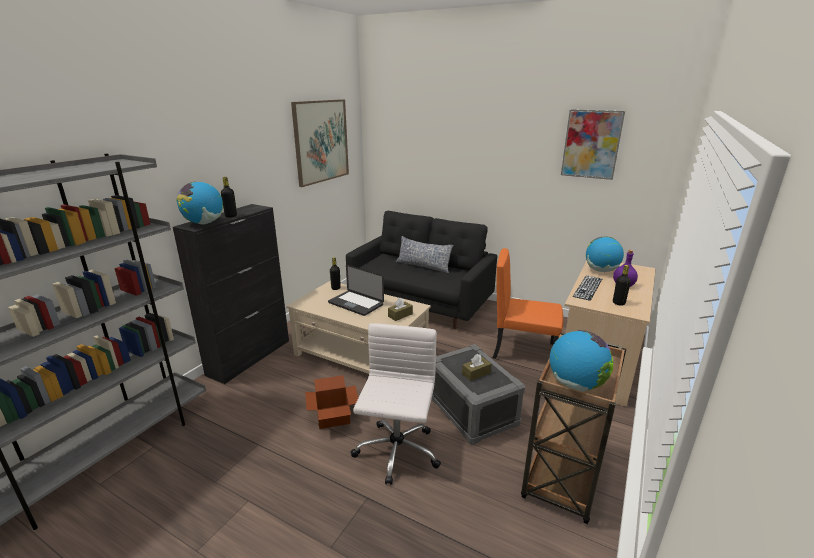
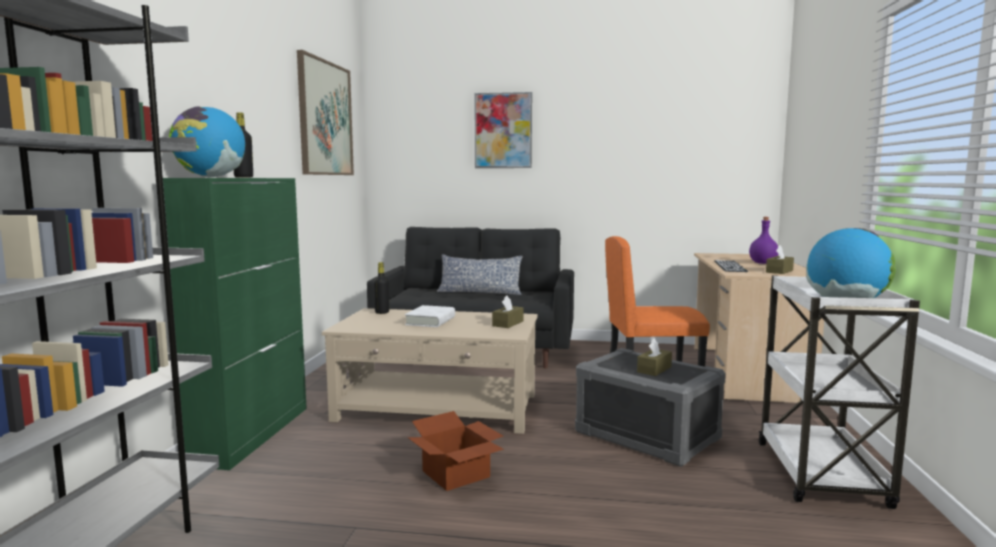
camera: 20 degrees left, 15 degrees down
black cabinet [173,204,289,384] -> green cabinet [163,178,307,470]
laptop [328,265,384,316] -> white book [405,305,455,327]
white office chair [351,323,441,485] -> none
brown cart [521,333,626,524] -> white cart [759,275,920,509]
picture [561,109,625,180] -> picture moved to [474,92,532,168]
globe [586,236,624,272] -> none
black bottle [613,265,631,306] -> brown tissue box [766,245,794,274]

